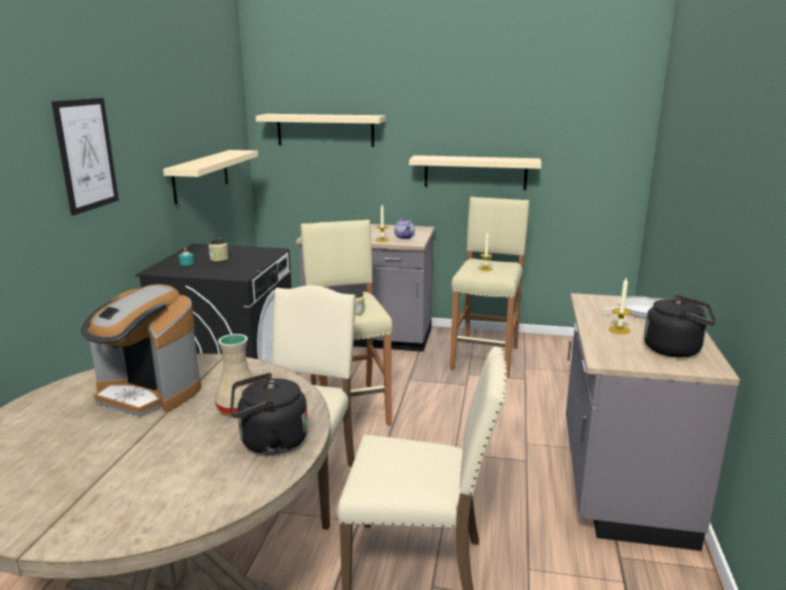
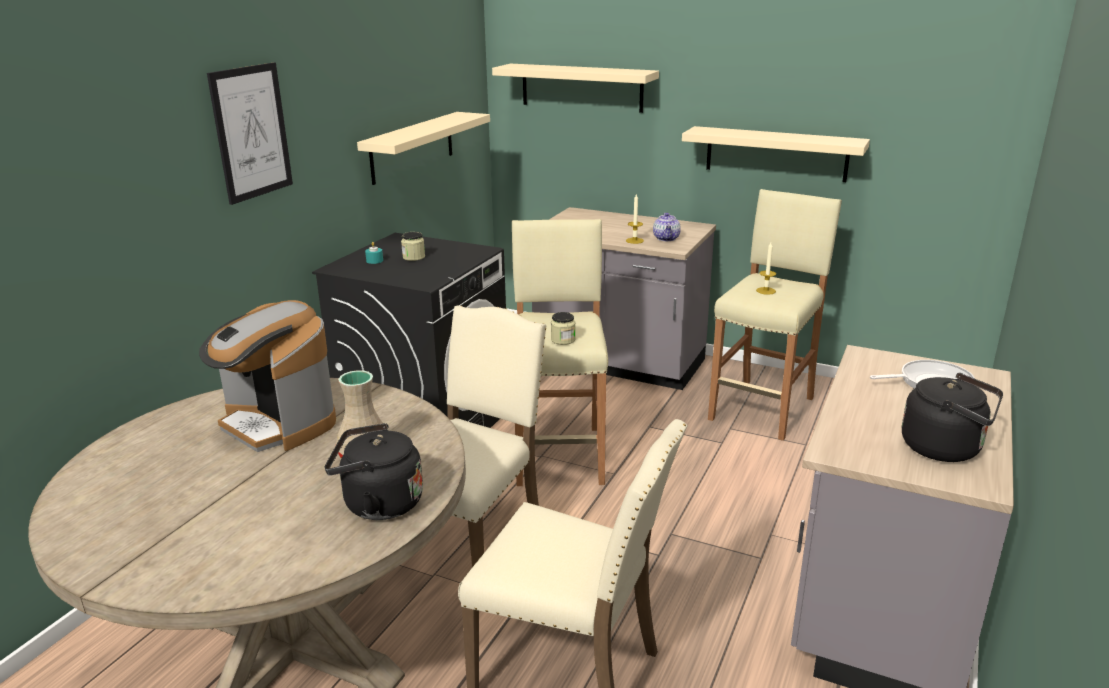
camera: 15 degrees right, 5 degrees up
candle [609,278,631,334] -> none

